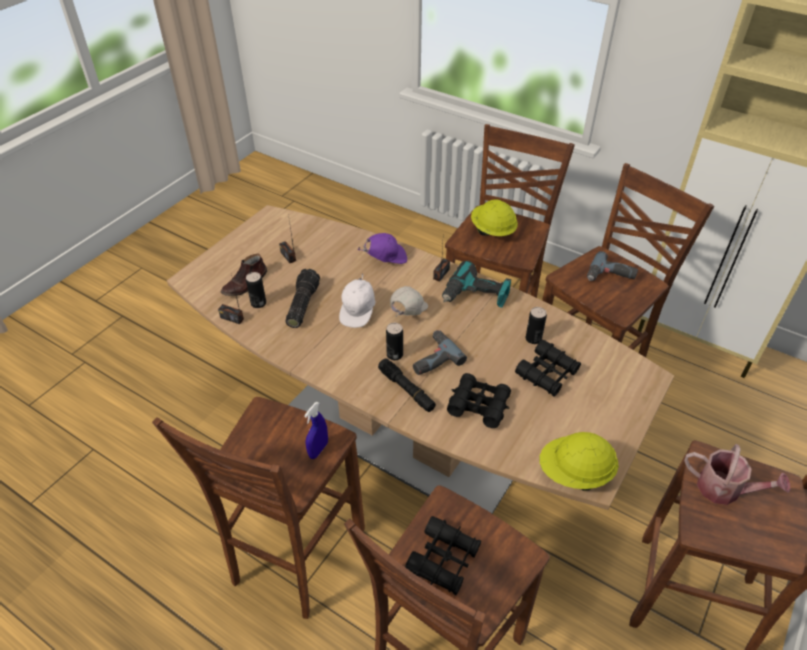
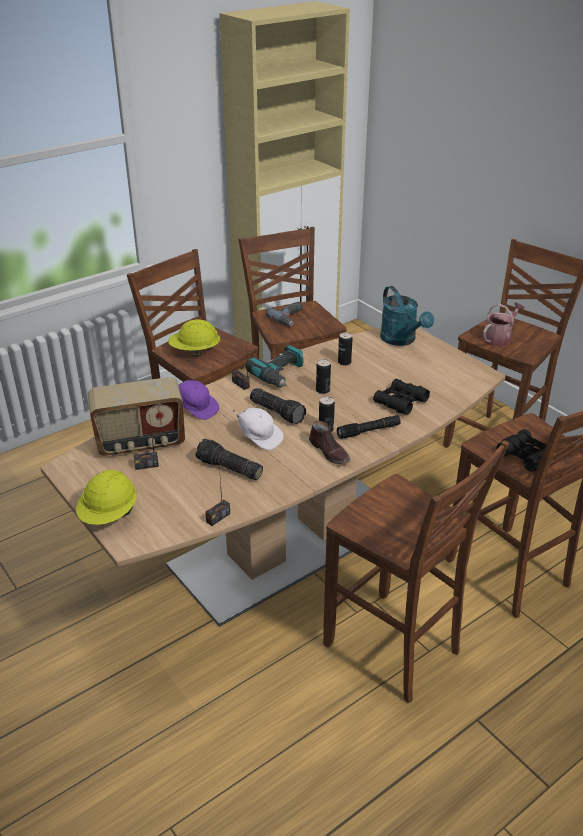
camera: 70 degrees left, 10 degrees down
brown shoe [221,253,267,296] -> brown shoe moved to [309,421,350,464]
can [246,272,266,308] -> can moved to [316,359,331,394]
blue spray bottle [304,402,328,459] -> none
purple cap [358,233,407,264] -> purple cap turned 120 degrees clockwise [178,380,219,420]
white cap [390,286,428,317] -> flashlight [250,388,306,424]
power drill [413,330,467,375] -> none
black binoculars [515,340,581,397] -> none
yellow hard hat [540,432,619,491] -> yellow hard hat moved to [76,470,137,525]
none -> radio [88,377,185,456]
none -> turquoise watering can [380,286,434,346]

